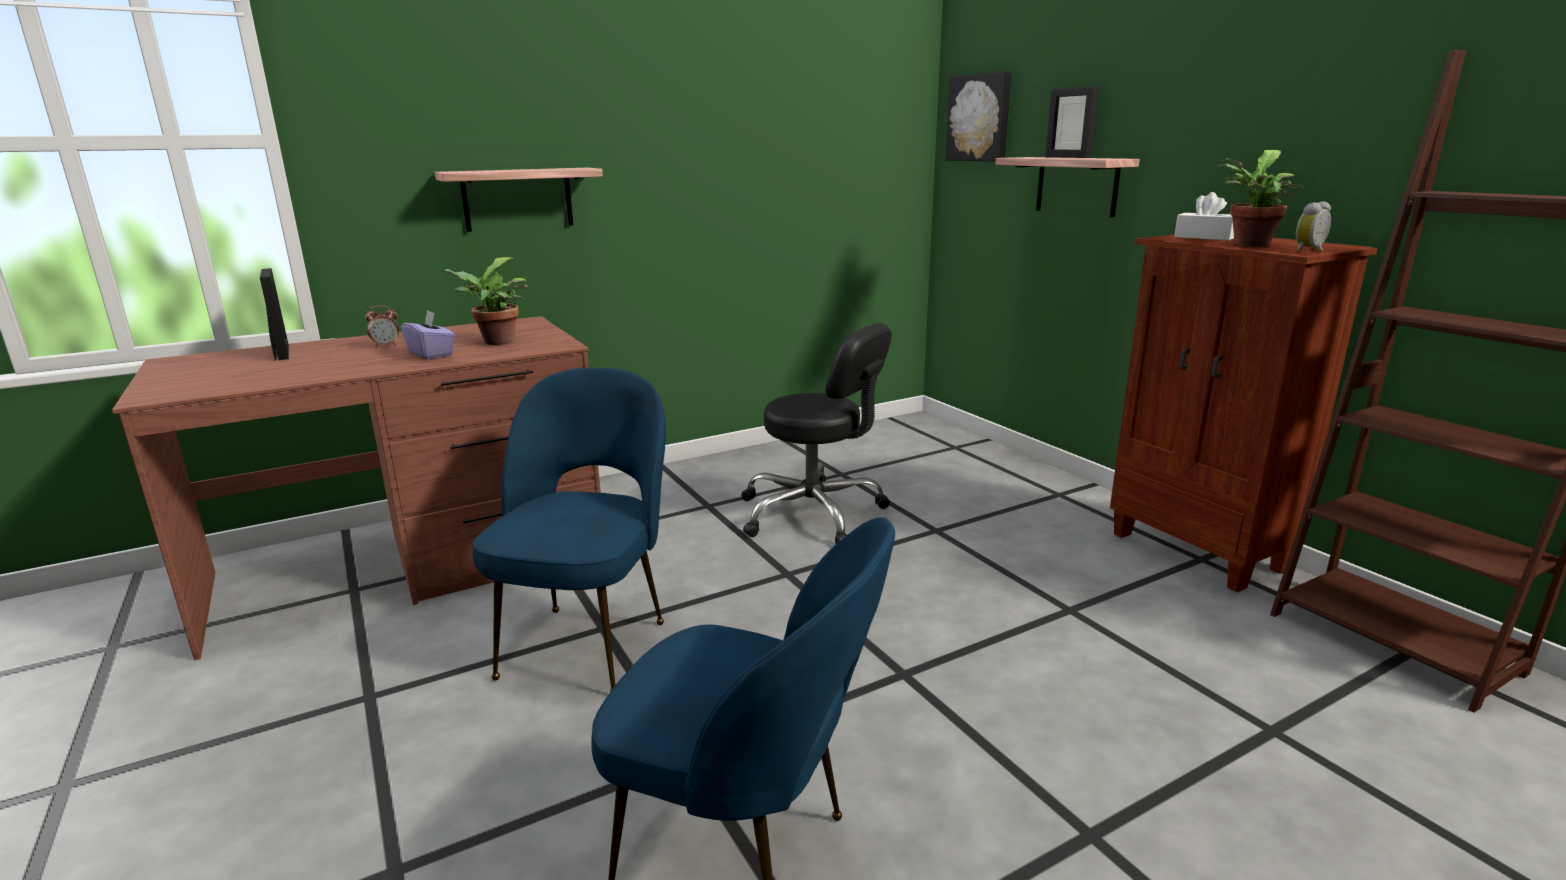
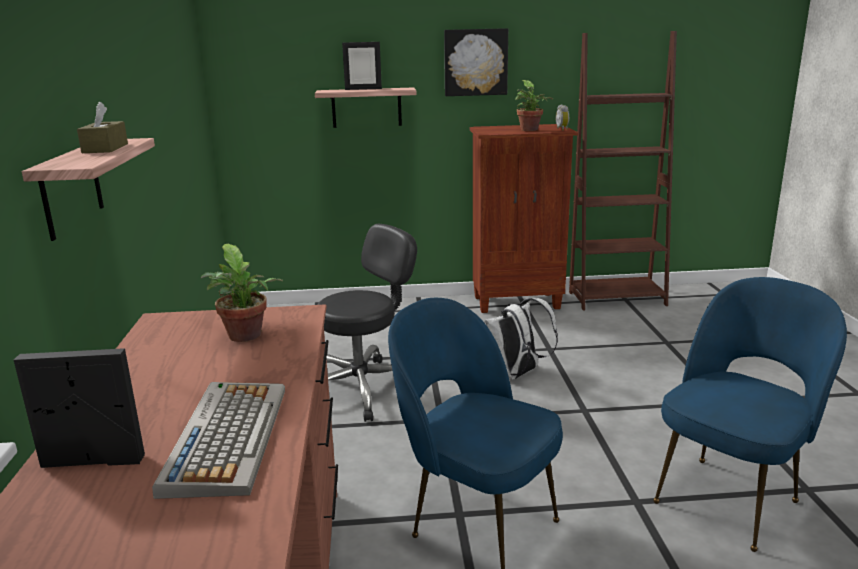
camera: 65 degrees left, 0 degrees up
alarm clock [365,305,399,348] -> none
purple tissue box [401,310,455,359] -> none
picture [945,71,1012,162] -> picture moved to [444,28,508,96]
white tissue box [1174,192,1234,240] -> none
none -> brown tissue box [77,101,128,153]
none -> keyboard [152,382,285,499]
none -> white backpack [484,298,558,380]

